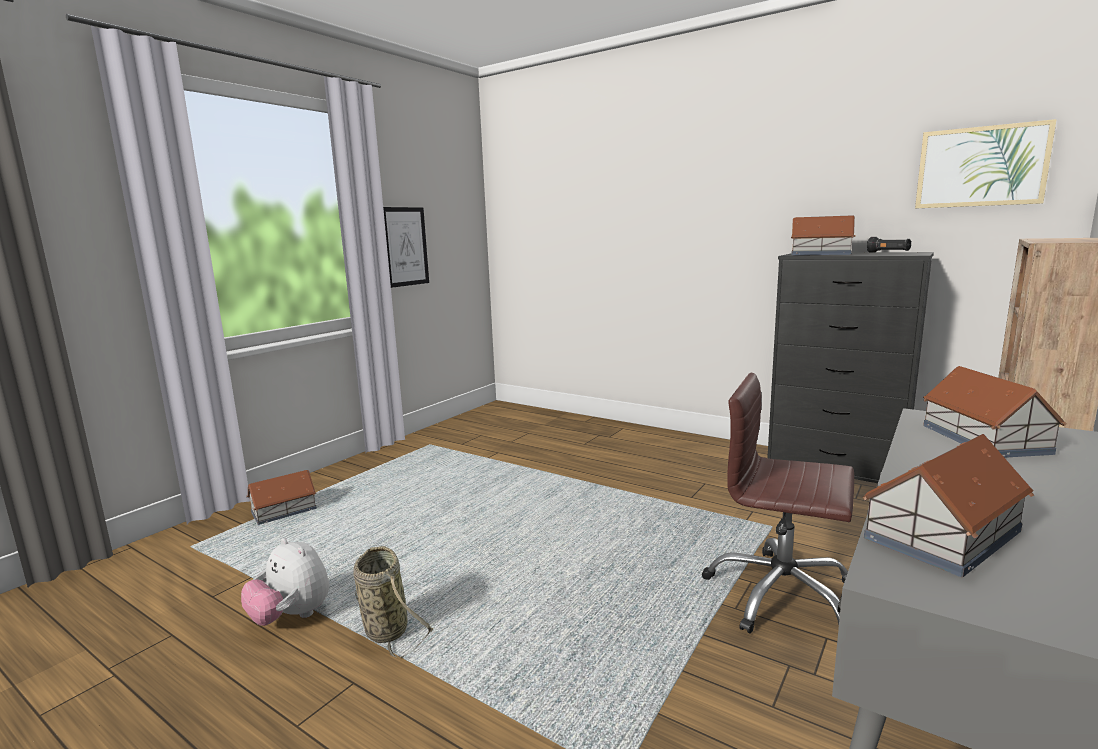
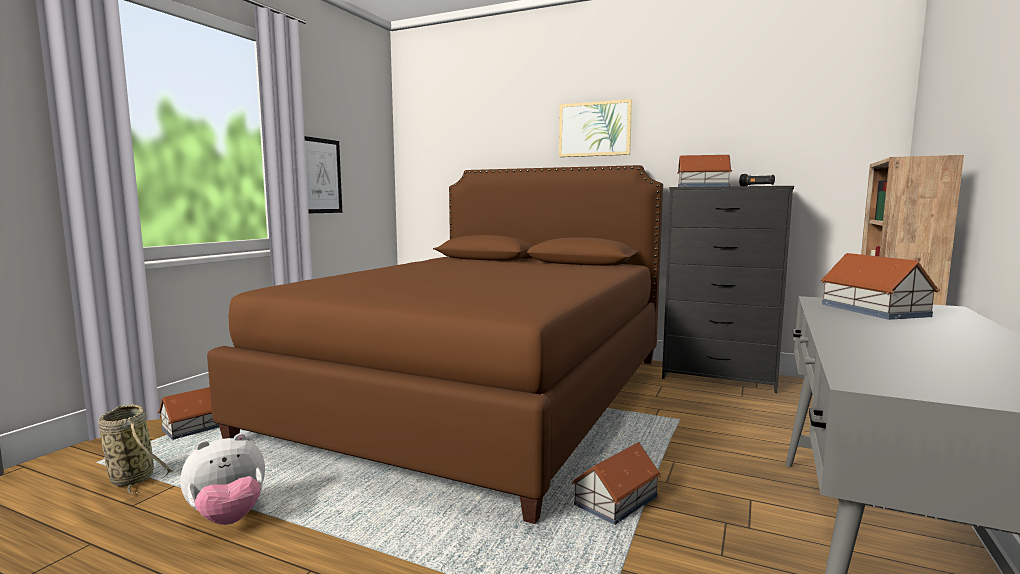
camera: 10 degrees left, 5 degrees down
plush toy [241,538,329,626] -> plush toy turned 60 degrees counterclockwise [180,433,265,525]
basket [353,546,433,658] -> basket moved to [98,404,173,493]
brown office chair [702,373,854,634] -> none
toy house [863,434,1034,577] -> toy house moved to [572,442,661,525]
picture [915,119,1057,209] -> picture moved to [559,99,632,157]
none -> brown bed [207,165,663,524]

